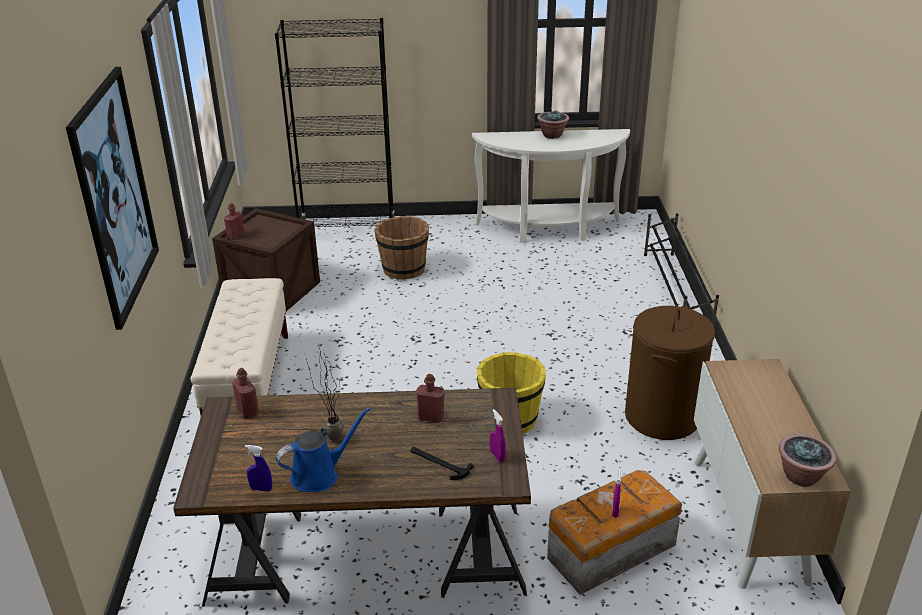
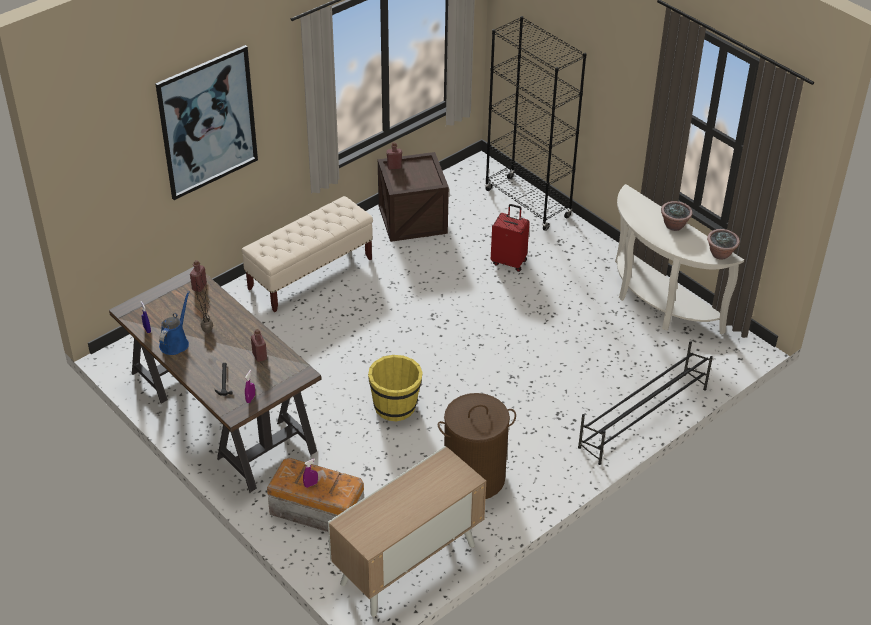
camera: 50 degrees right, 10 degrees up
blue watering can [276,407,371,492] -> blue watering can turned 90 degrees counterclockwise [159,291,190,355]
brown bucket [374,216,429,280] -> red suitcase [491,204,530,272]
potted plant [779,434,836,487] -> potted plant moved to [707,229,740,260]

